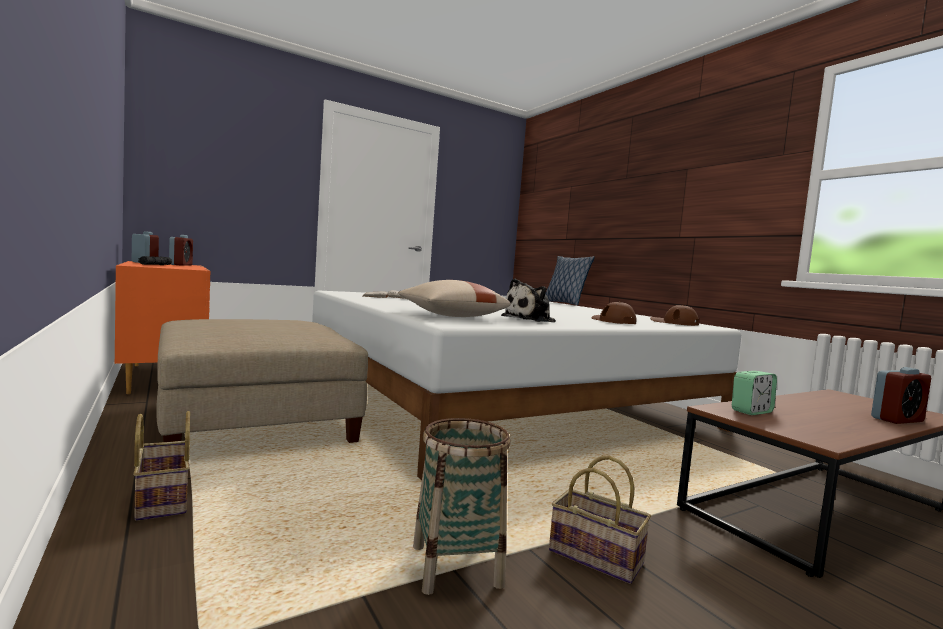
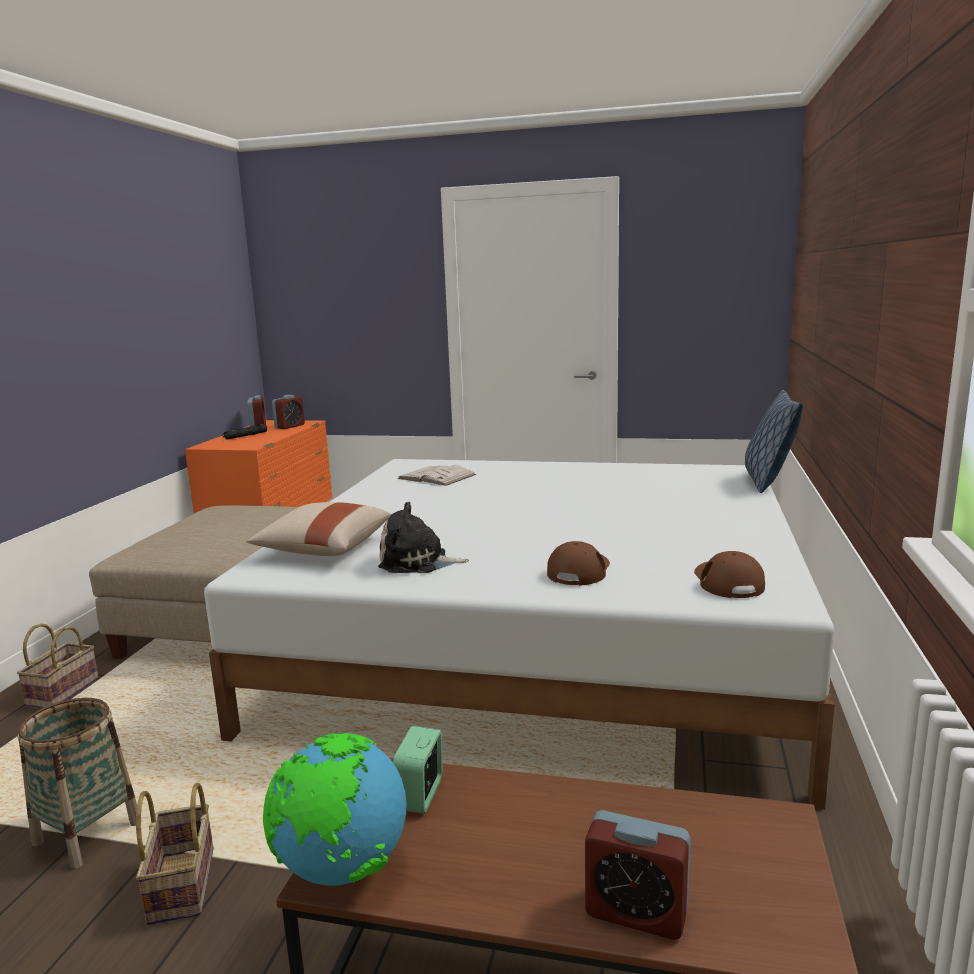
camera: 45 degrees right, 10 degrees up
alarm clock [732,371,777,415] -> alarm clock turned 90 degrees clockwise [393,726,443,813]
none -> globe [263,733,407,886]

